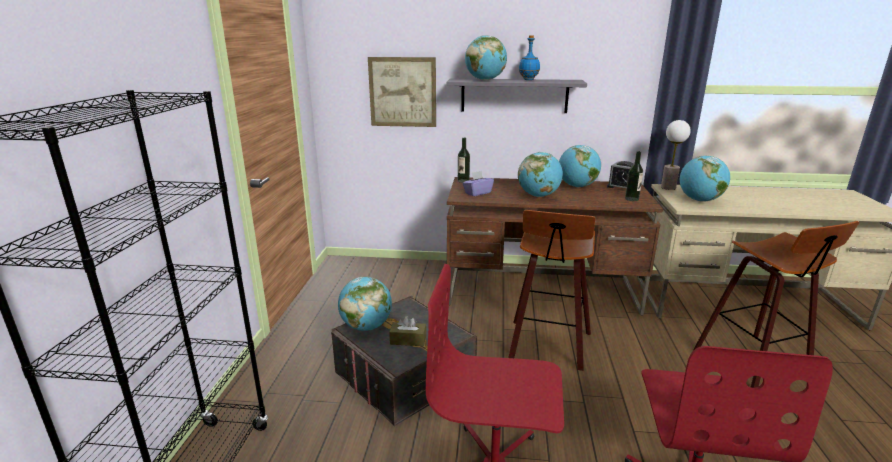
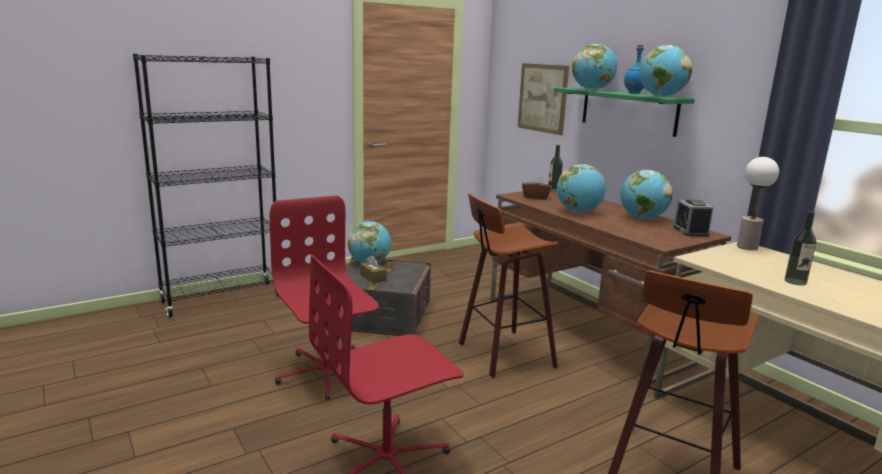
camera: 50 degrees right, 5 degrees down
grey shelf [446,78,587,113] -> green shelf [553,88,695,137]
purple tissue box [462,171,494,196] -> brown tissue box [522,175,552,200]
bottle [625,151,643,201] -> bottle moved to [785,211,816,286]
globe [680,156,730,202] -> globe moved to [639,45,692,97]

